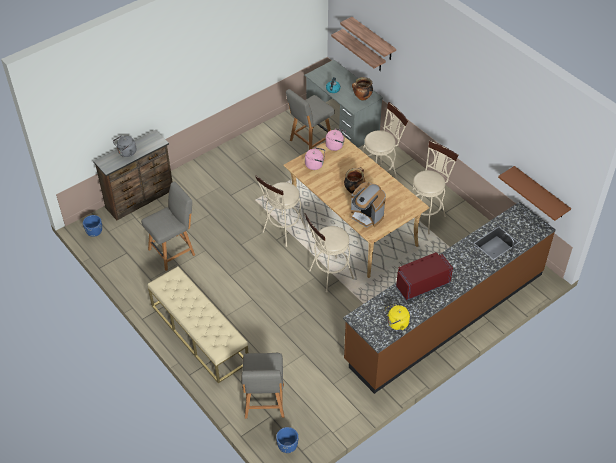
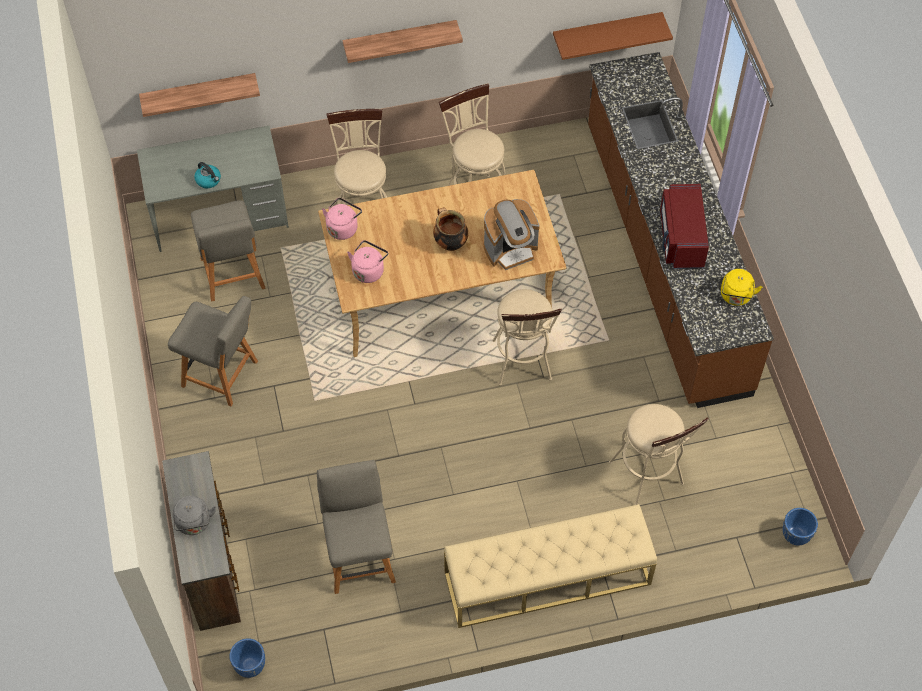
camera: 65 degrees left, 10 degrees up
grey chair [241,353,284,419] -> grey chair moved to [168,296,258,406]
beige stool [255,175,306,247] -> beige stool moved to [609,404,709,505]
shelf [340,17,396,60] -> shelf moved to [343,20,463,63]
cooking pot [352,77,373,101] -> none

